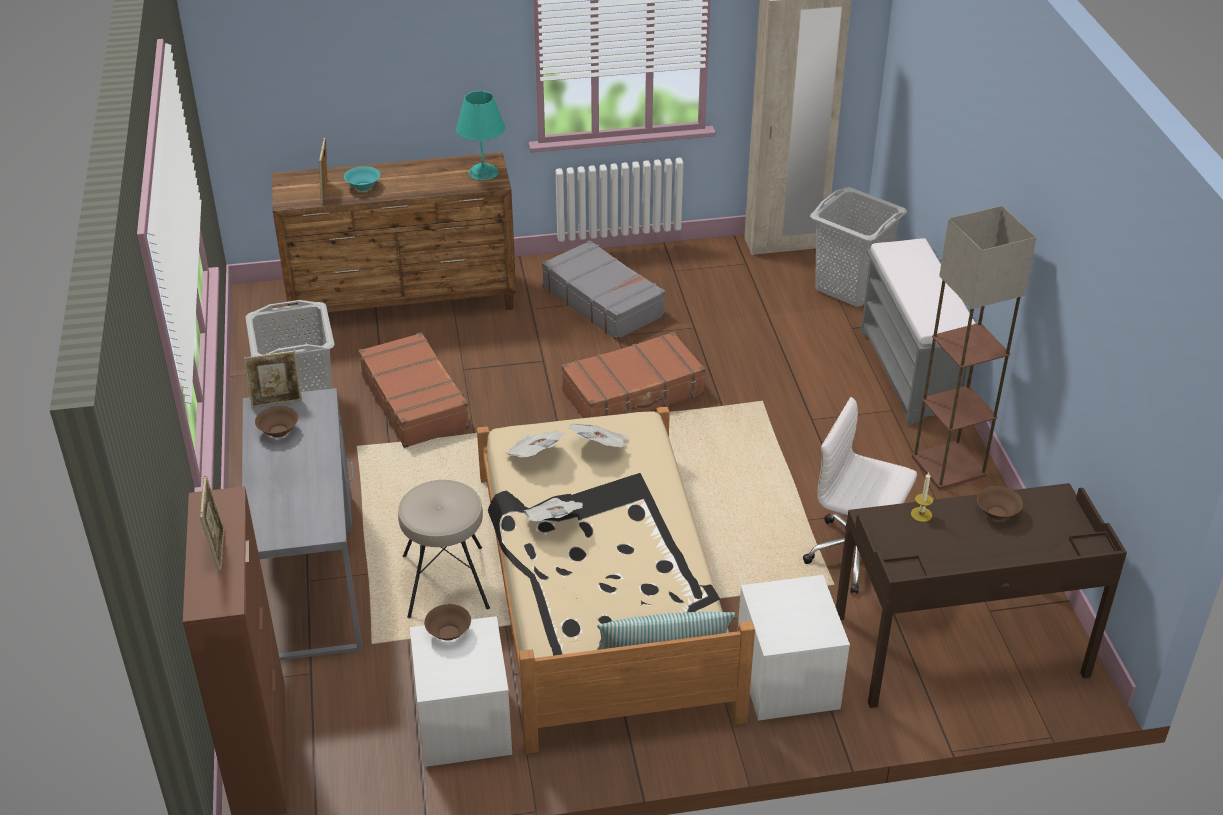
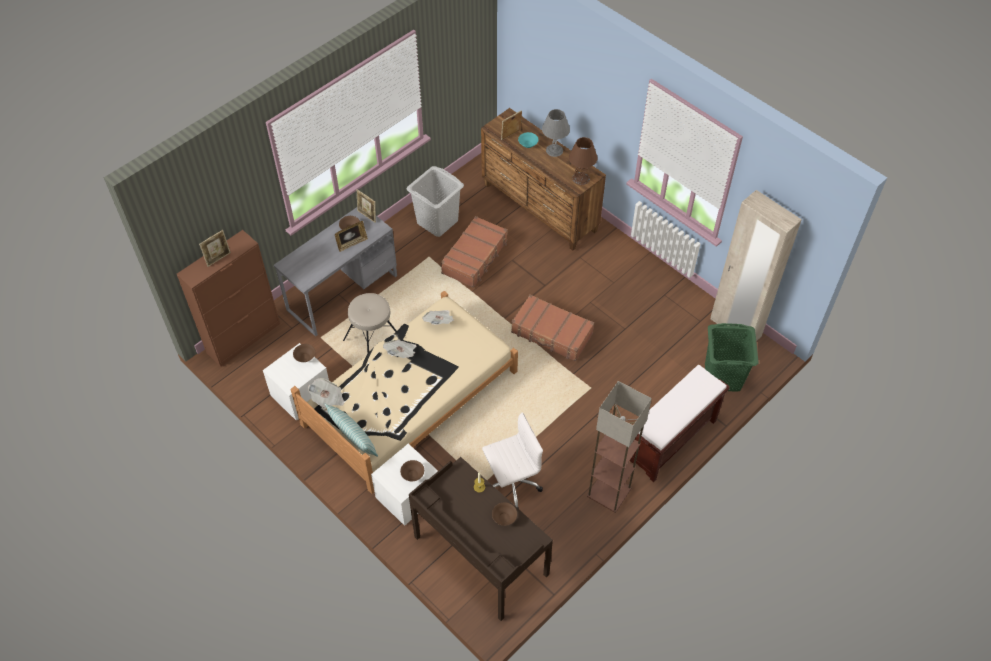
camera: 55 degrees right, 15 degrees up
turquoise table lamp [456,91,505,181] -> brown table lamp [569,137,598,185]
grey suitcase [542,240,666,340] -> none
newspaper [569,424,629,448] -> newspaper moved to [308,378,344,408]
white office chair [803,397,917,594] -> white office chair turned 75 degrees clockwise [482,412,543,509]
grey laundry basket [810,187,907,307] -> green laundry basket [705,323,759,392]
grey bench [860,238,977,426] -> brown bench [630,365,730,482]
none -> picture frame [335,221,368,252]
none -> brown bowl [400,460,424,481]
none -> grey table lamp [542,109,570,157]

